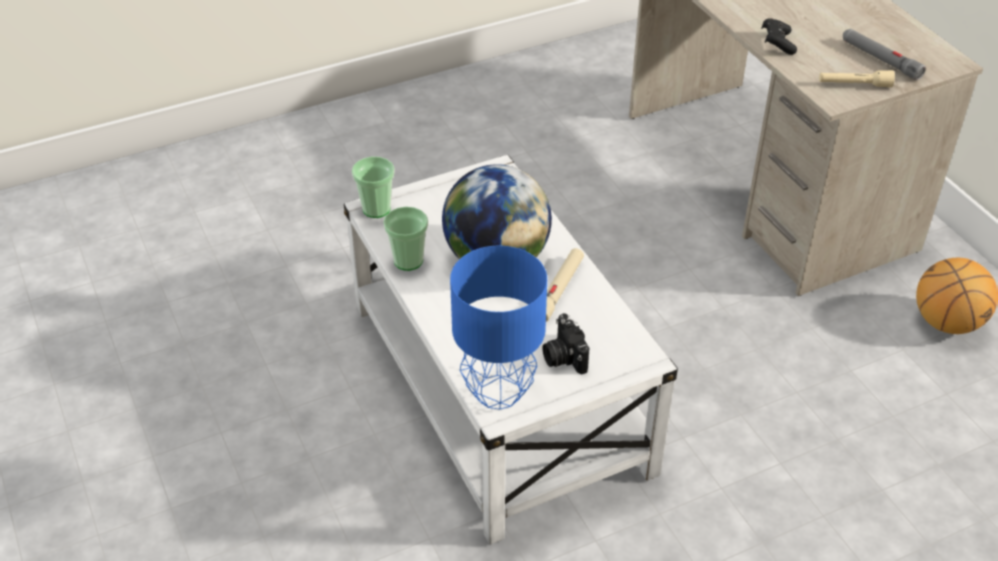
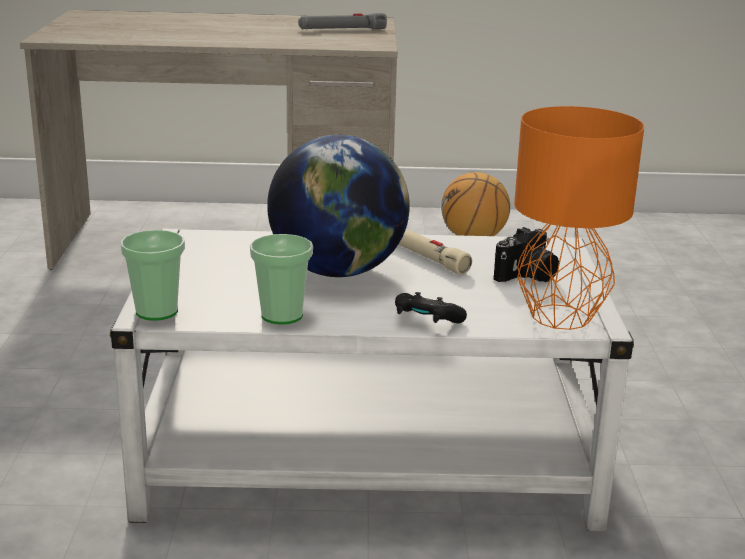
camera: 65 degrees left, 20 degrees down
blue table lamp [450,246,547,410] -> orange table lamp [514,106,644,330]
camera [542,313,589,374] -> camera turned 45 degrees counterclockwise [494,227,559,282]
black game controller [761,18,797,55] -> black game controller moved to [395,292,467,324]
beige flashlight [819,70,895,88] -> none

